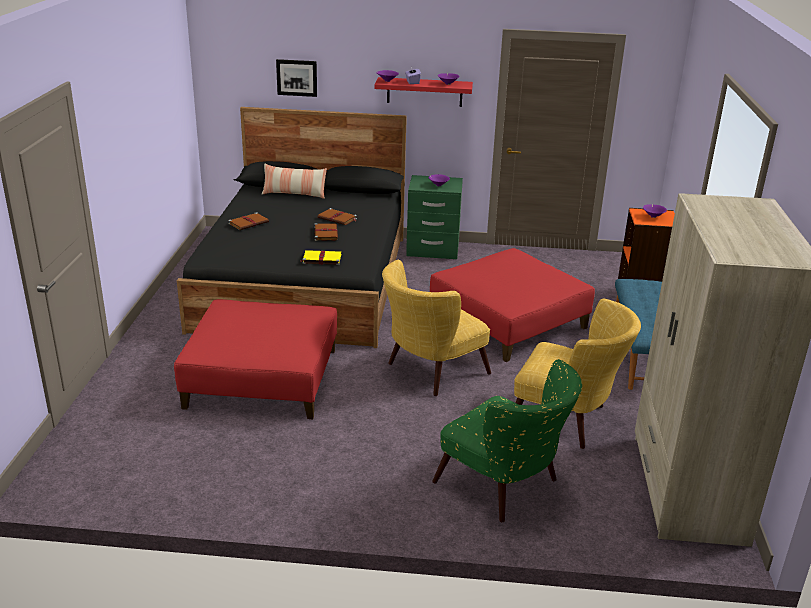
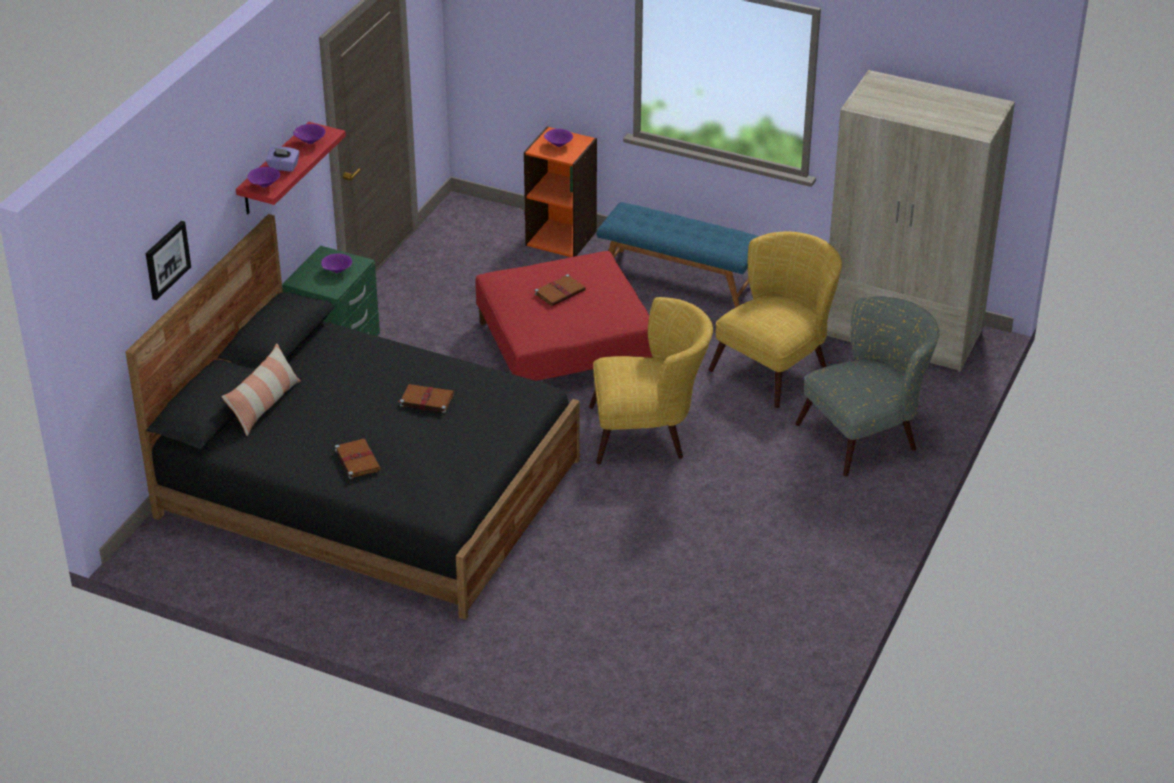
camera: 70 degrees left, 10 degrees up
red ottoman [174,299,337,419] -> none
yellow book [300,250,341,265] -> none
brown book [318,208,357,225] -> brown book moved to [534,274,586,306]
yellow armchair [382,260,491,396] -> yellow armchair turned 75 degrees counterclockwise [589,297,713,464]
green armchair [432,359,582,522] -> grey armchair [795,296,940,476]

